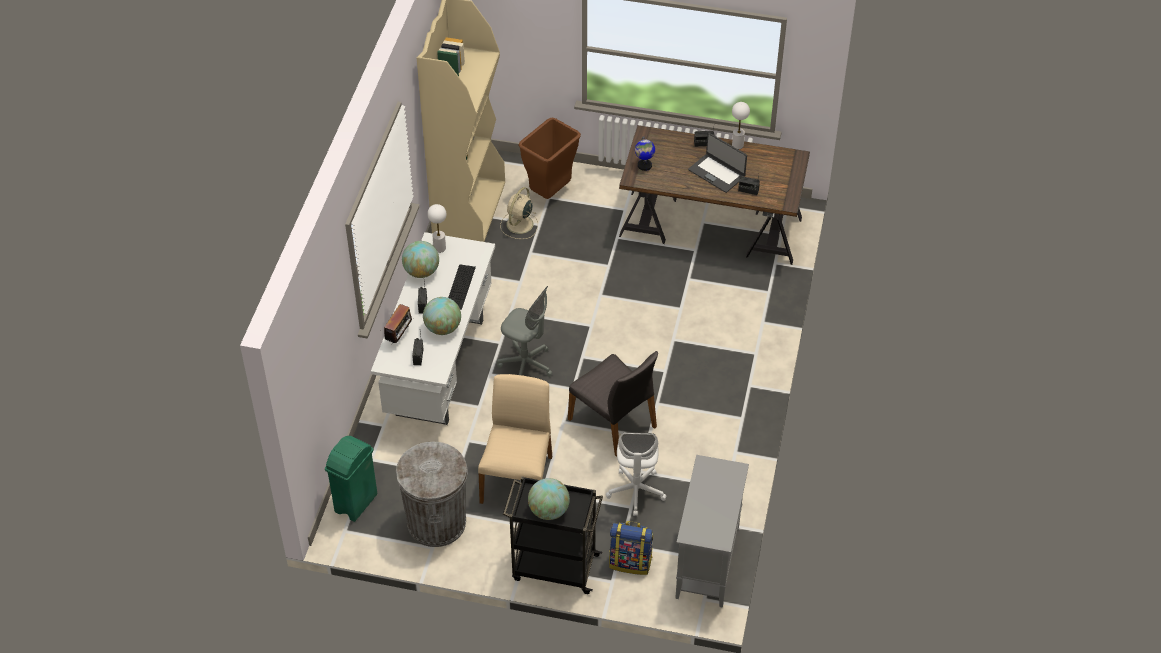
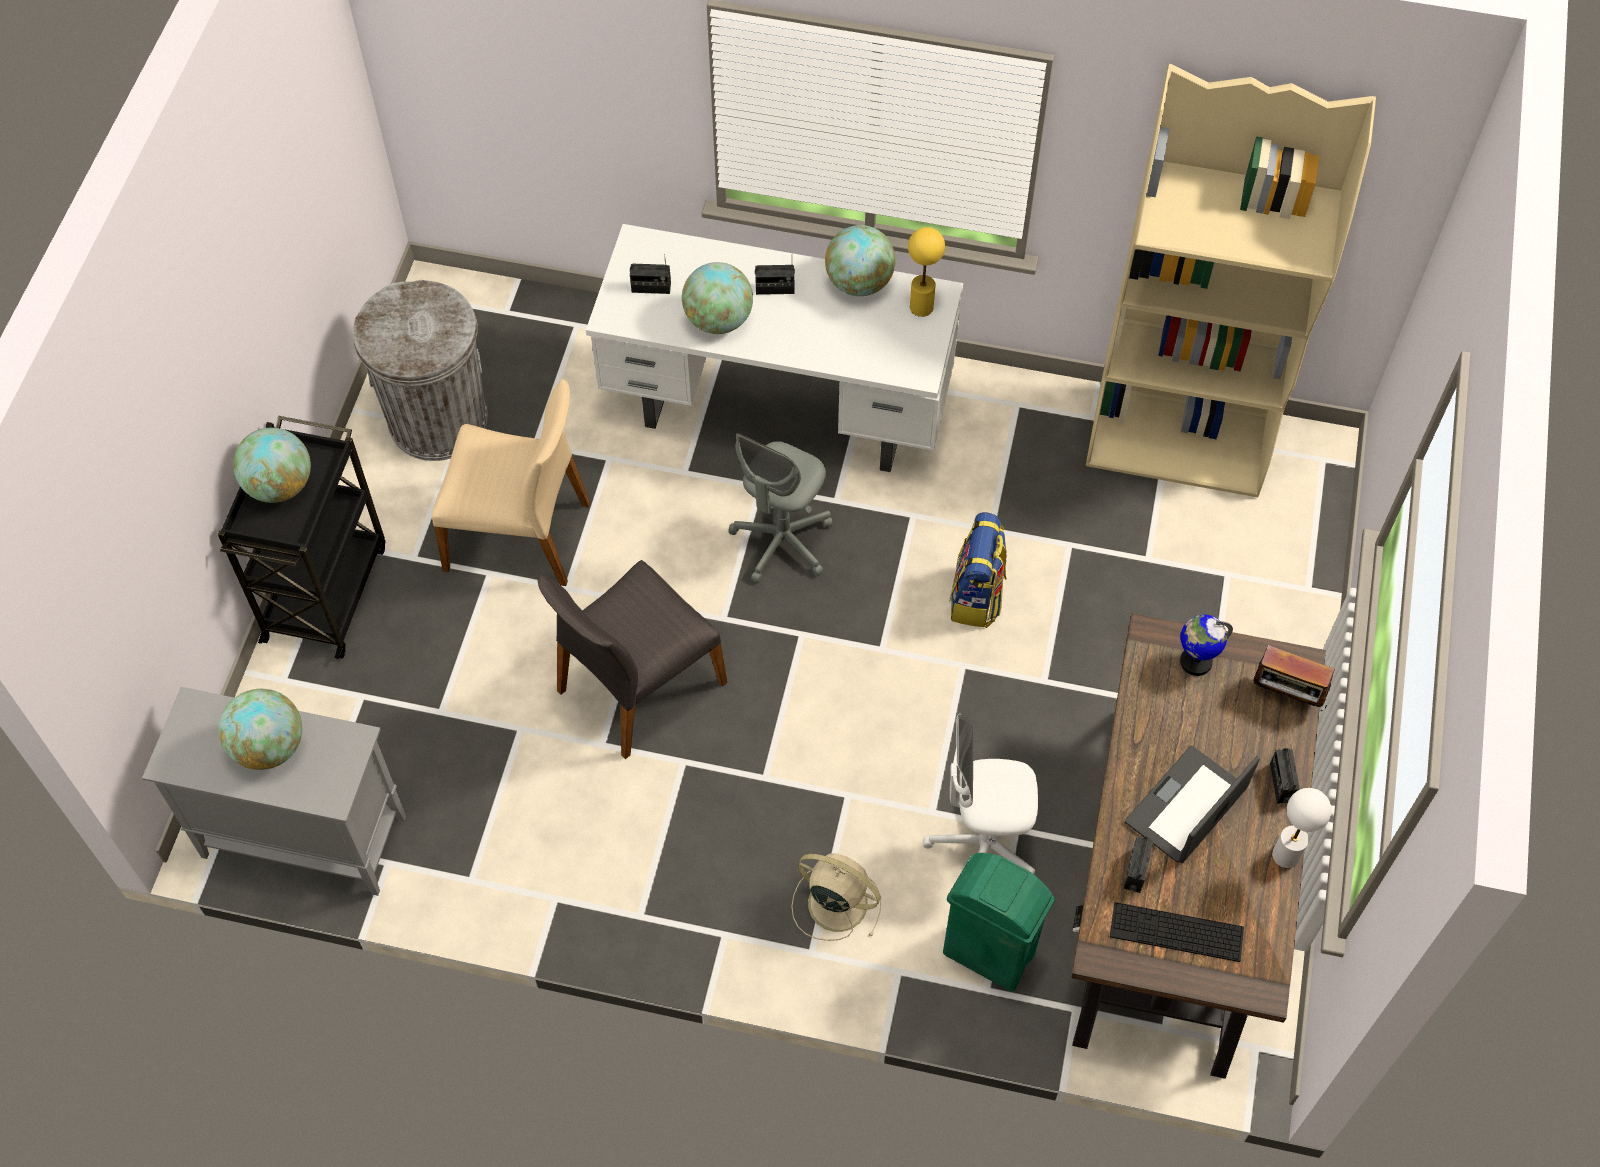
camera: 90 degrees right, 10 degrees up
green trash can [325,436,377,522] -> green trash can moved to [943,853,1055,992]
radio [384,304,413,343] -> radio moved to [1253,645,1334,711]
white table lamp [427,204,446,253] -> yellow table lamp [908,227,945,317]
keyboard [448,265,476,310] -> keyboard moved to [1110,902,1244,962]
beige fan [500,187,538,239] -> beige fan moved to [791,853,881,941]
brown trash can [518,118,581,199] -> none
white office chair [606,432,666,516] -> white office chair moved to [923,714,1038,874]
backpack [609,521,653,575] -> backpack moved to [950,512,1007,628]
none -> globe [219,689,302,770]

